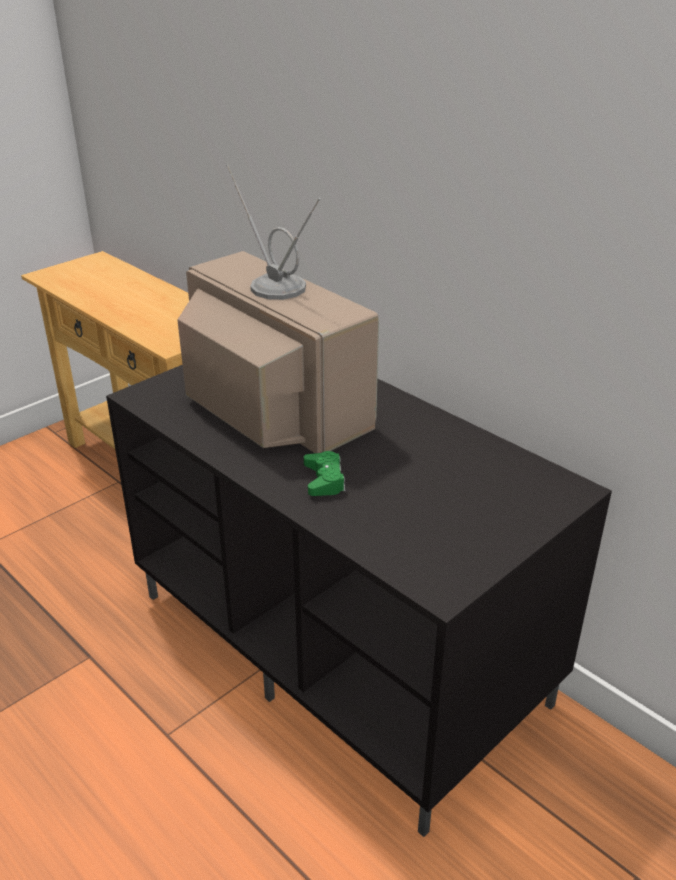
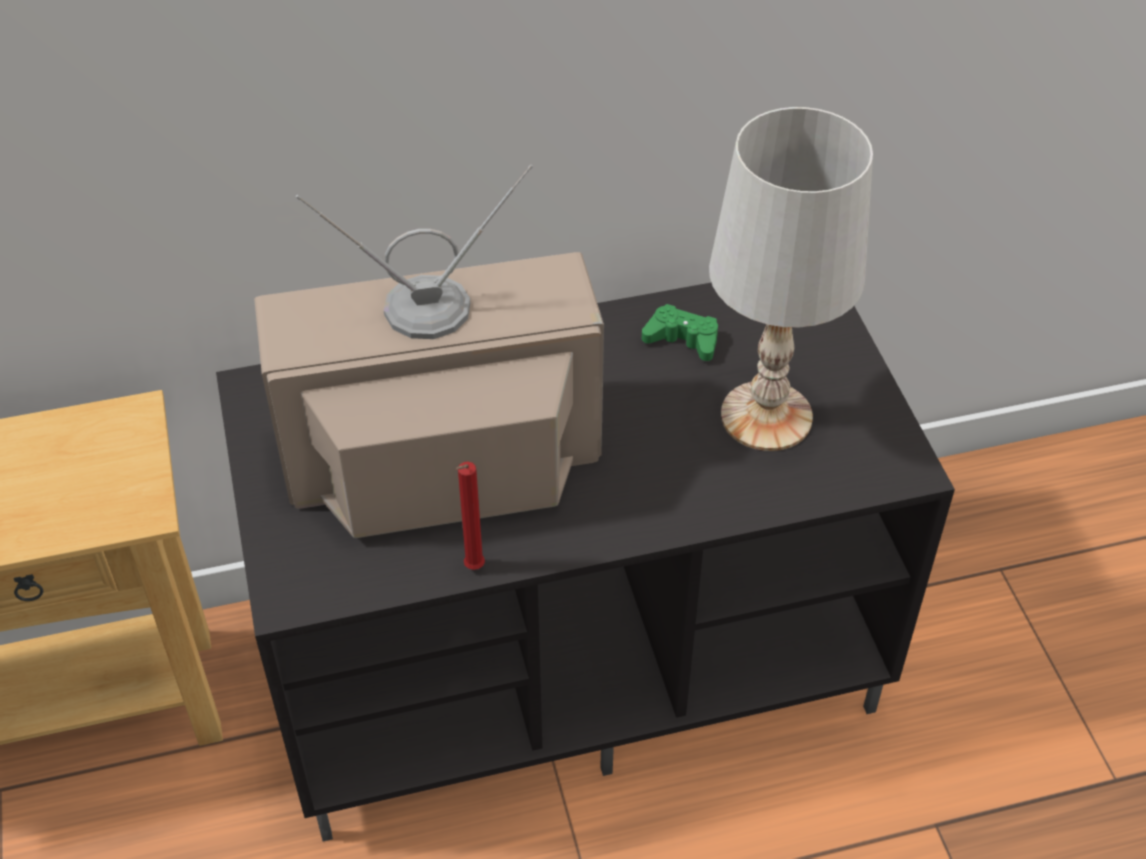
camera: 60 degrees left, 15 degrees up
green game controller [304,451,346,496] -> green game controller moved to [642,304,718,361]
none -> red candle [456,462,485,570]
none -> white table lamp [709,107,873,451]

